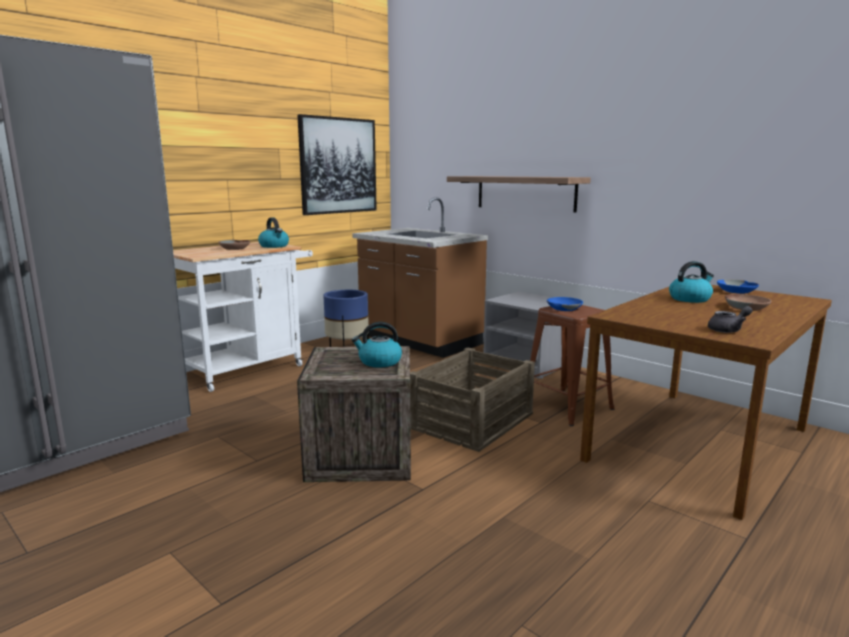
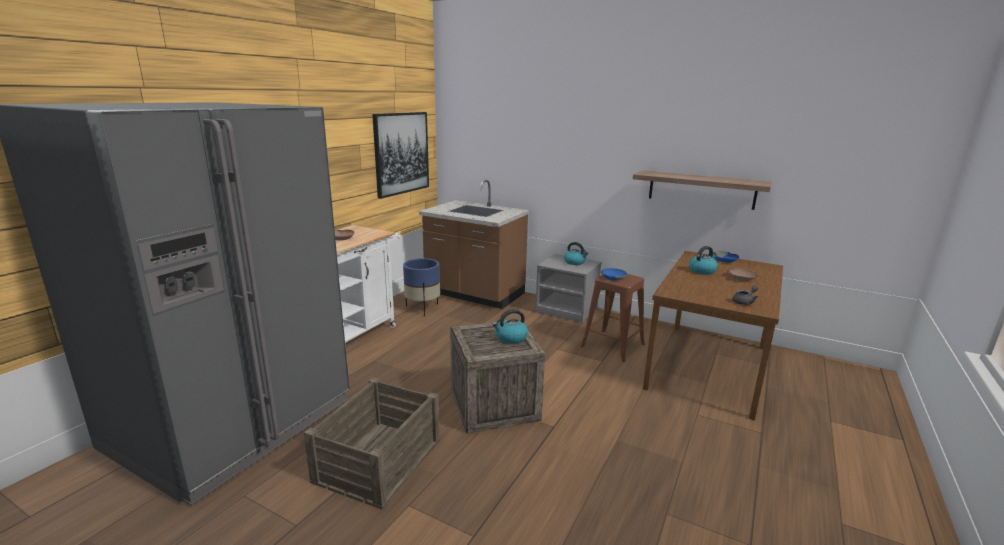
camera: 15 degrees left, 5 degrees up
kettle [258,217,289,248] -> kettle moved to [564,242,588,265]
crate [410,347,535,452] -> crate moved to [304,377,440,510]
shelf [447,176,591,213] -> shelf moved to [633,170,772,210]

